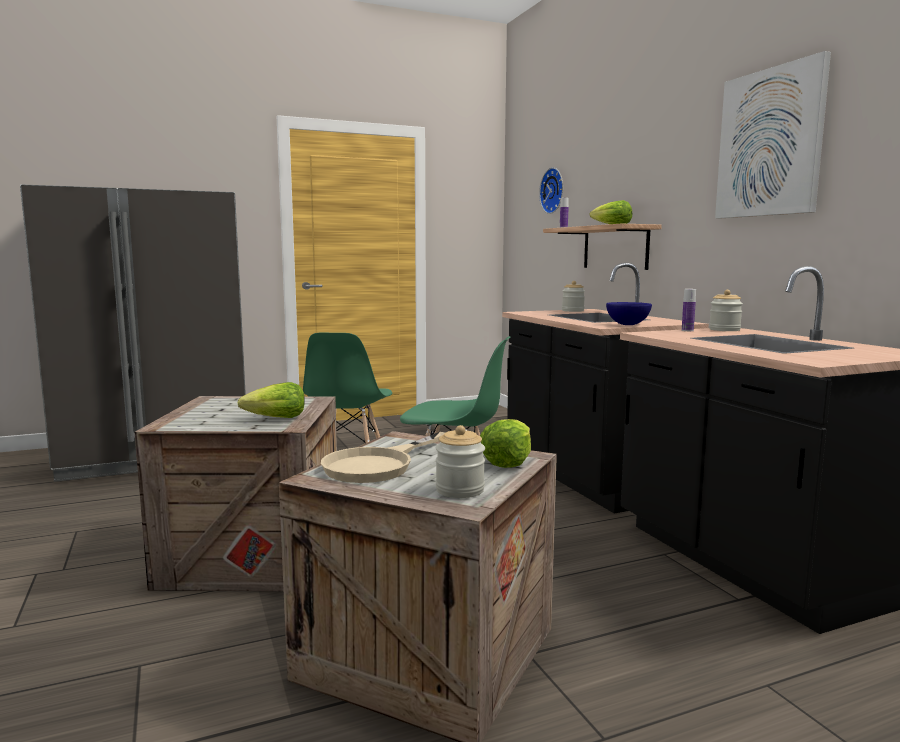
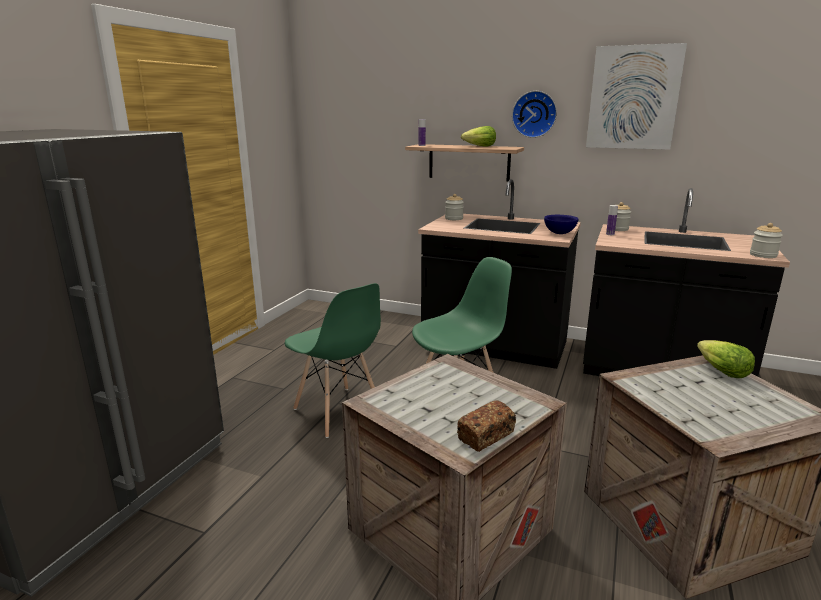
camera: 45 degrees left, 10 degrees up
lettuce [238,382,305,418] -> none
beige frying pan [321,432,446,483] -> none
jar [436,425,485,498] -> jar moved to [750,223,783,258]
wall clock [539,168,563,214] -> wall clock moved to [512,91,557,138]
none -> bread [457,400,516,452]

